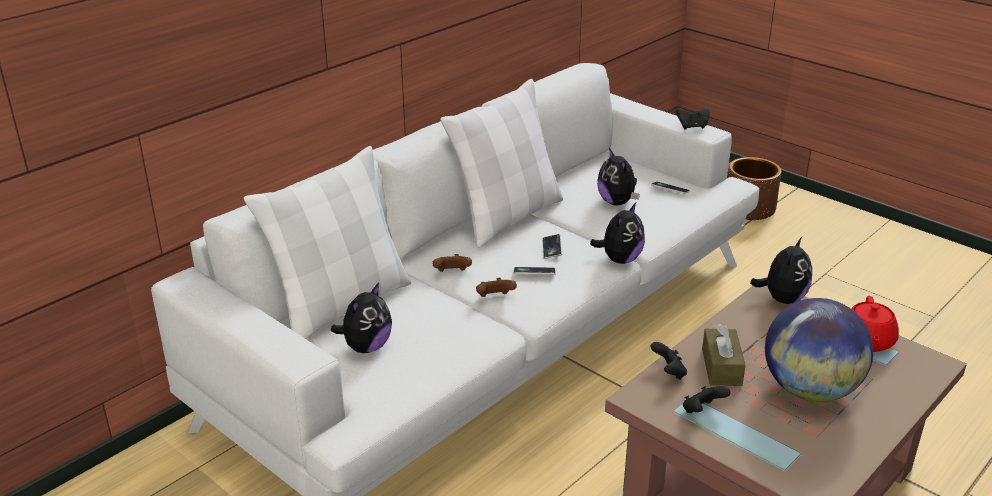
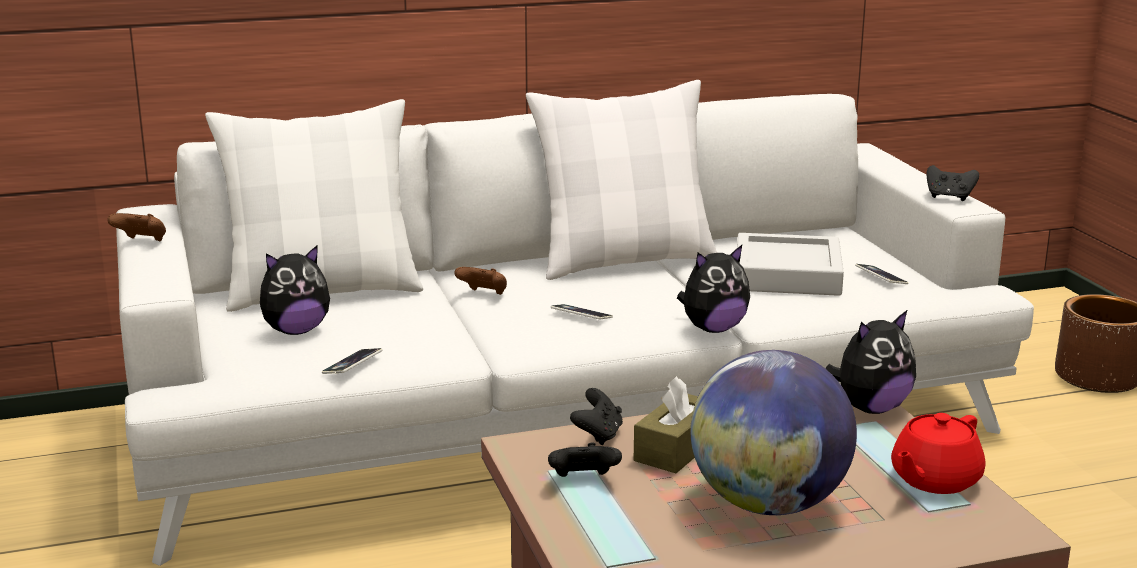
camera: 30 degrees right, 10 degrees down
brown game controller [476,278,517,297] -> brown game controller moved to [107,213,166,241]
phone [542,234,562,259] -> phone moved to [322,348,383,374]
plush toy [597,148,640,206] -> grey tray [737,233,844,296]

